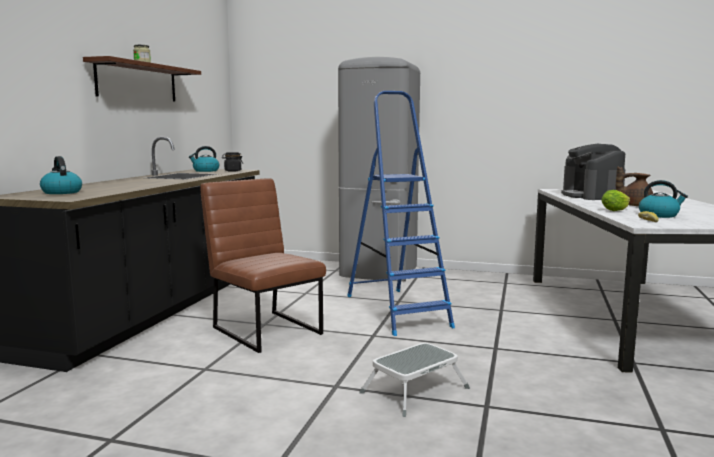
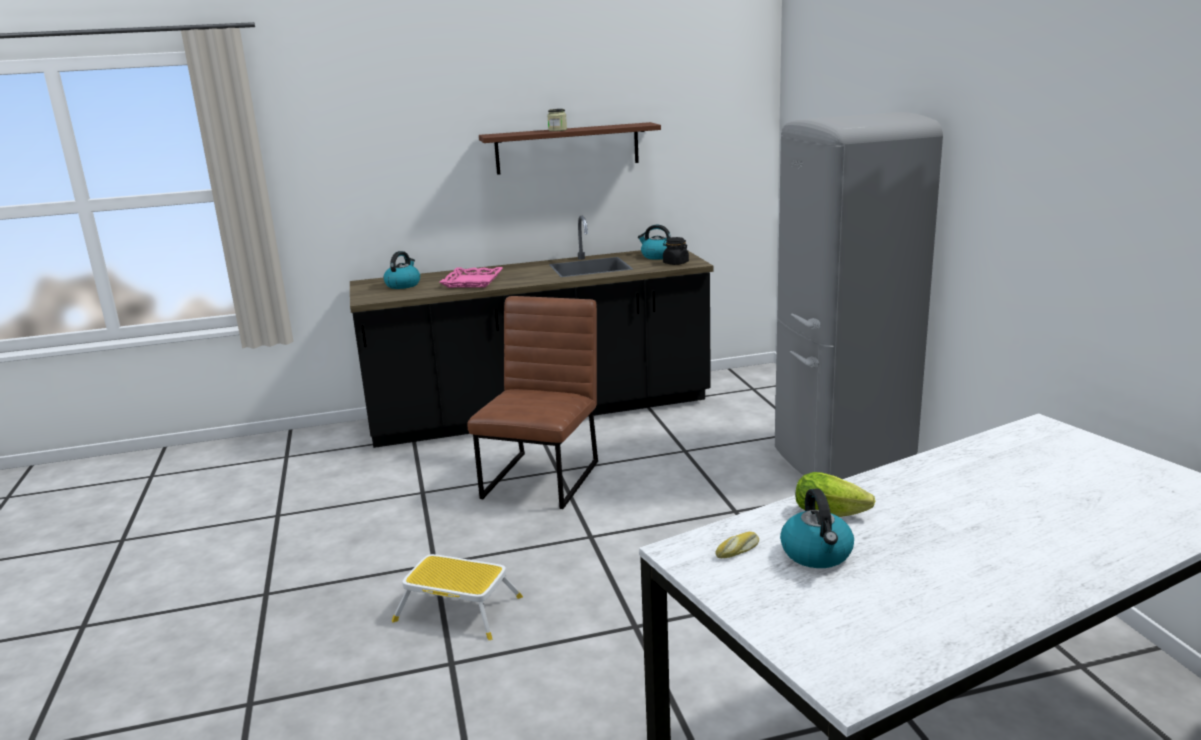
camera: 60 degrees right, 10 degrees up
blue step ladder [347,91,455,336] -> none
grey step ladder [359,343,470,417] -> yellow step ladder [392,554,523,640]
coffee machine [561,144,625,200] -> none
brown teapot [616,166,653,206] -> none
none -> pink tray [440,267,503,288]

